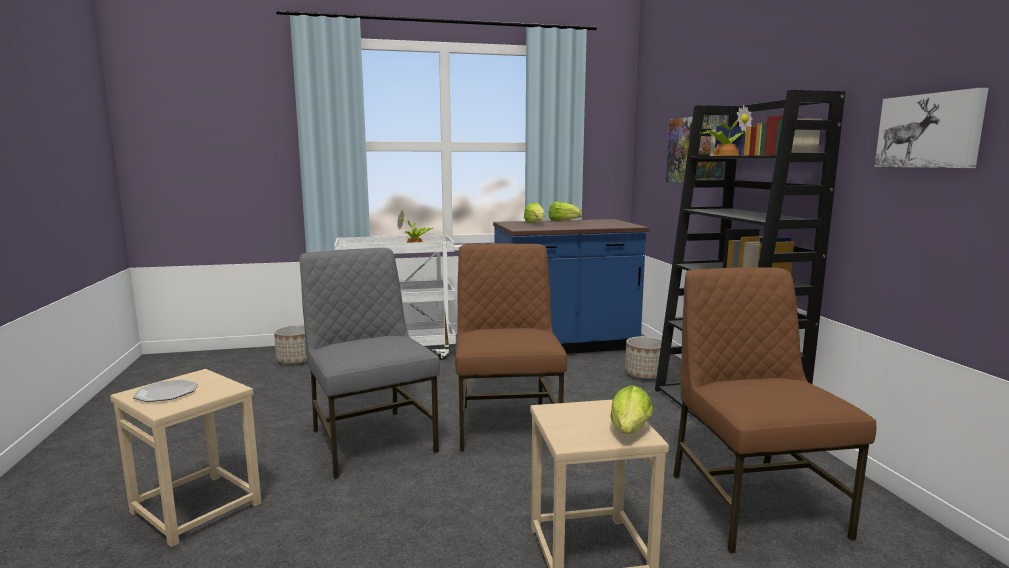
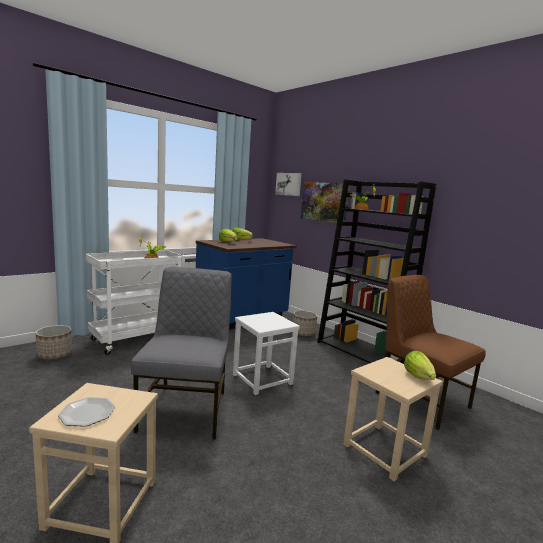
camera: 30 degrees left, 0 degrees up
grey chair [299,248,440,479] -> grey chair turned 60 degrees clockwise [131,267,232,439]
brown chair [455,243,567,452] -> white stool [233,312,300,395]
picture [875,88,989,168] -> picture moved to [275,173,302,196]

